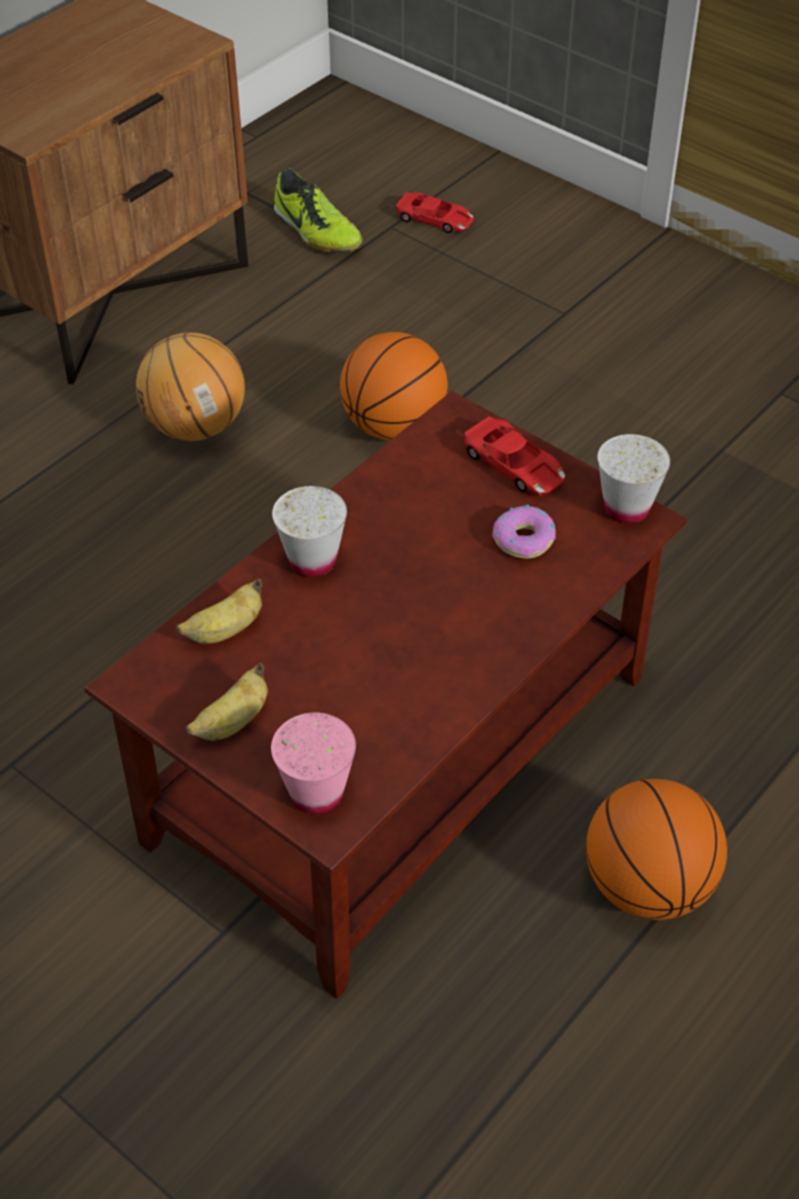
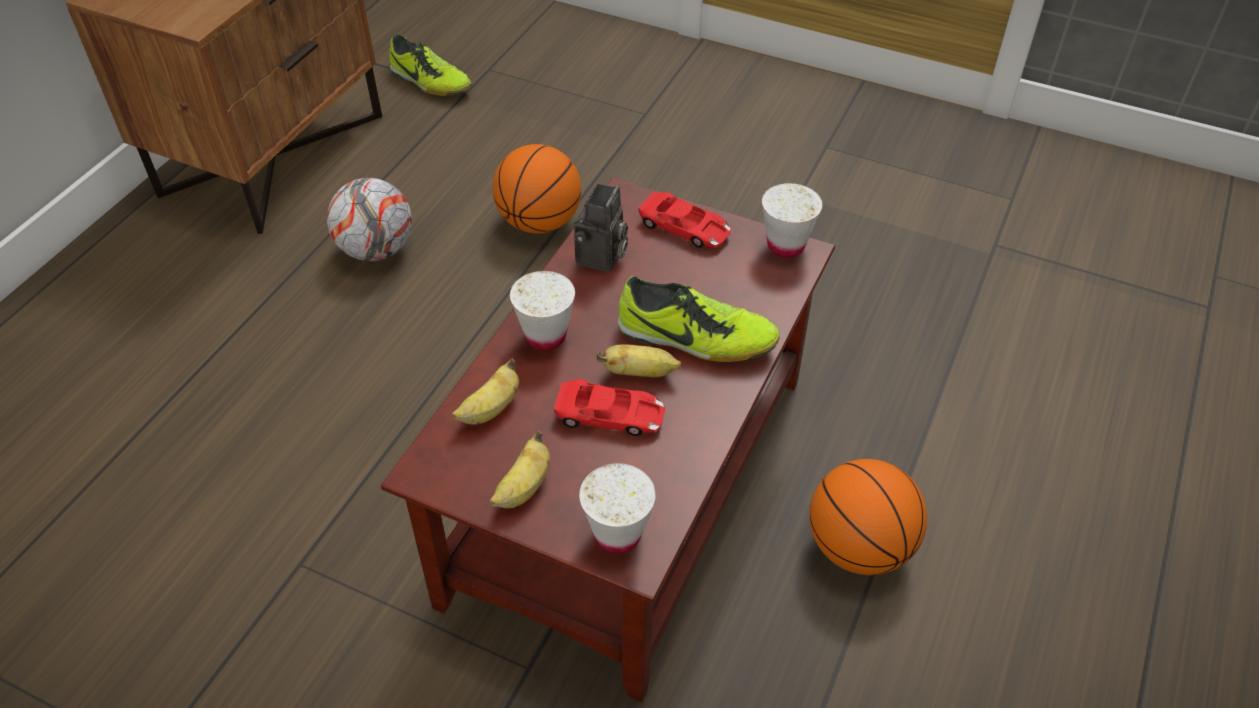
camera: 15 degrees left, 0 degrees up
basketball [136,332,245,441] -> football [327,178,412,261]
pink cup [271,713,356,814] -> white cup [579,463,656,553]
red toy car [396,192,474,233] -> red toy car moved to [554,379,665,436]
donut [492,504,556,559] -> none
none -> camera [574,184,628,272]
none -> banana [596,344,682,377]
none -> shoe [618,276,780,362]

